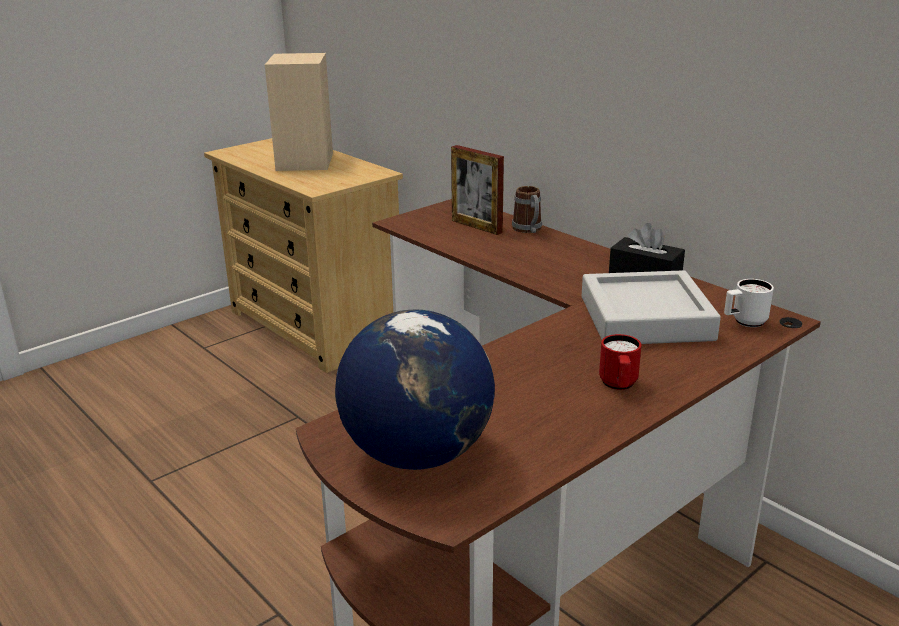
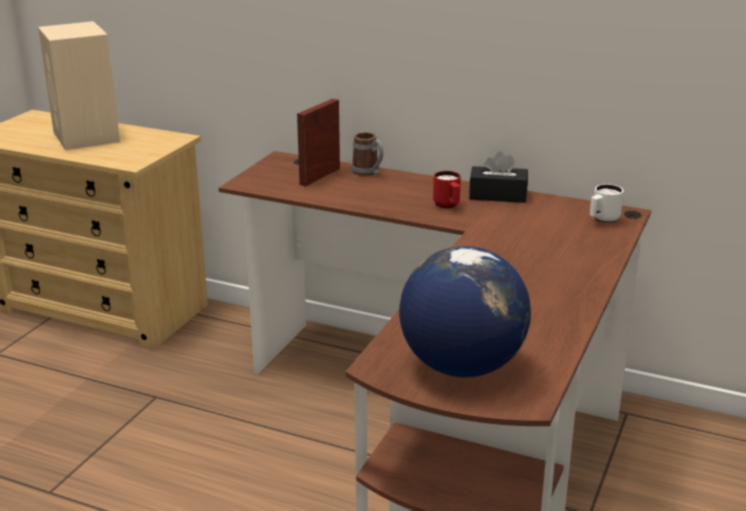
camera: 25 degrees left, 0 degrees up
picture frame [451,145,504,235] -> picture frame turned 105 degrees clockwise [297,99,340,186]
grey tray [582,270,721,344] -> none
red mug [599,334,641,390] -> red mug moved to [433,171,461,208]

